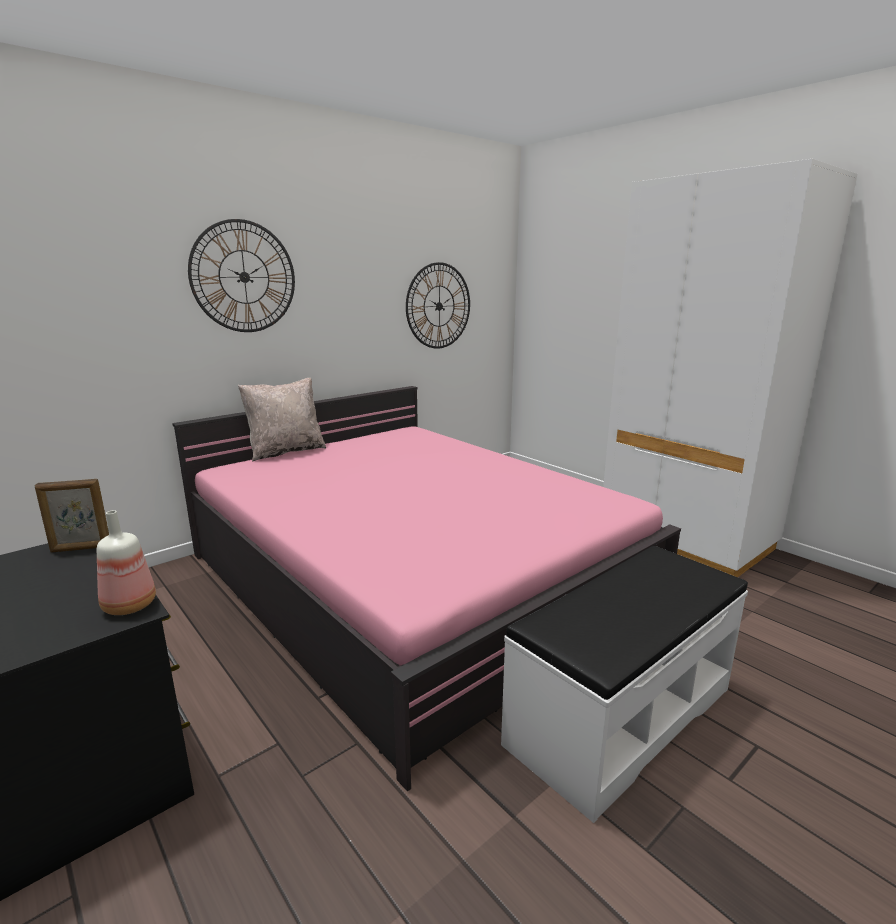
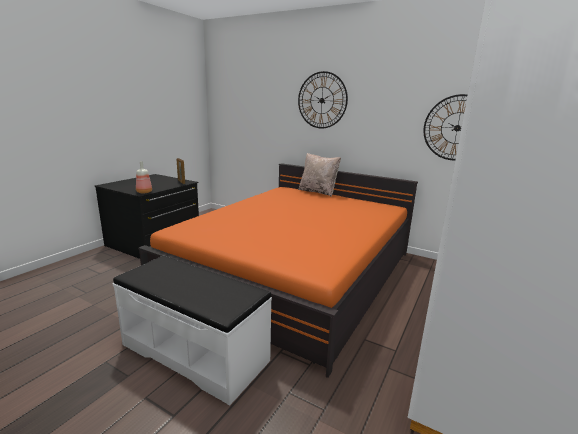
camera: 70 degrees right, 0 degrees up
pink bed [172,386,681,792] -> orange bed [138,163,418,378]

